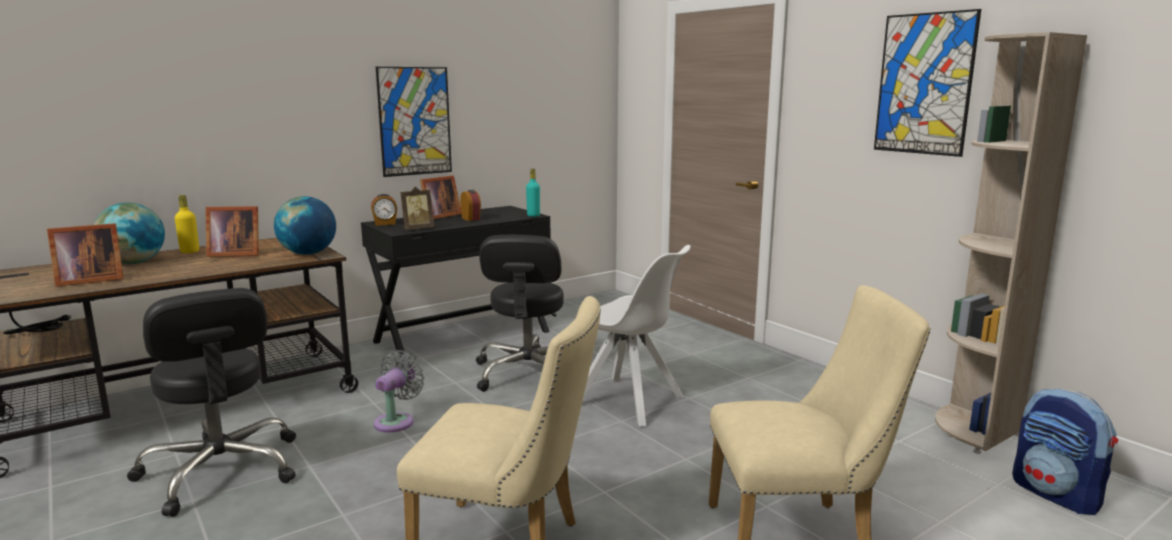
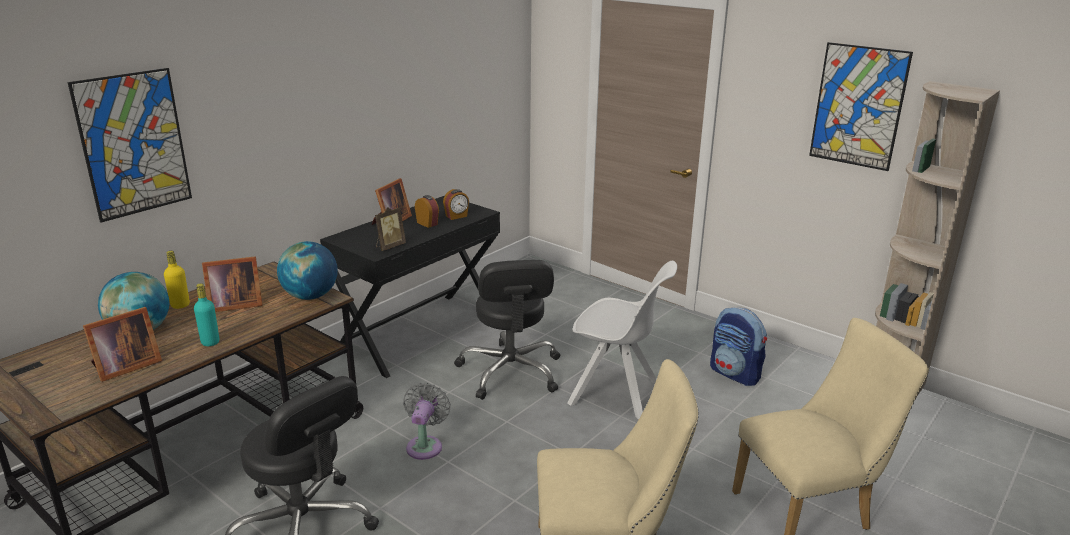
camera: 15 degrees left, 10 degrees up
alarm clock [371,194,397,226] -> alarm clock moved to [443,189,469,220]
picture [376,67,452,177] -> picture moved to [68,68,192,223]
turquoise bottle [526,169,540,217] -> turquoise bottle moved to [194,283,219,346]
backpack [1012,388,1118,515] -> backpack moved to [710,307,767,386]

